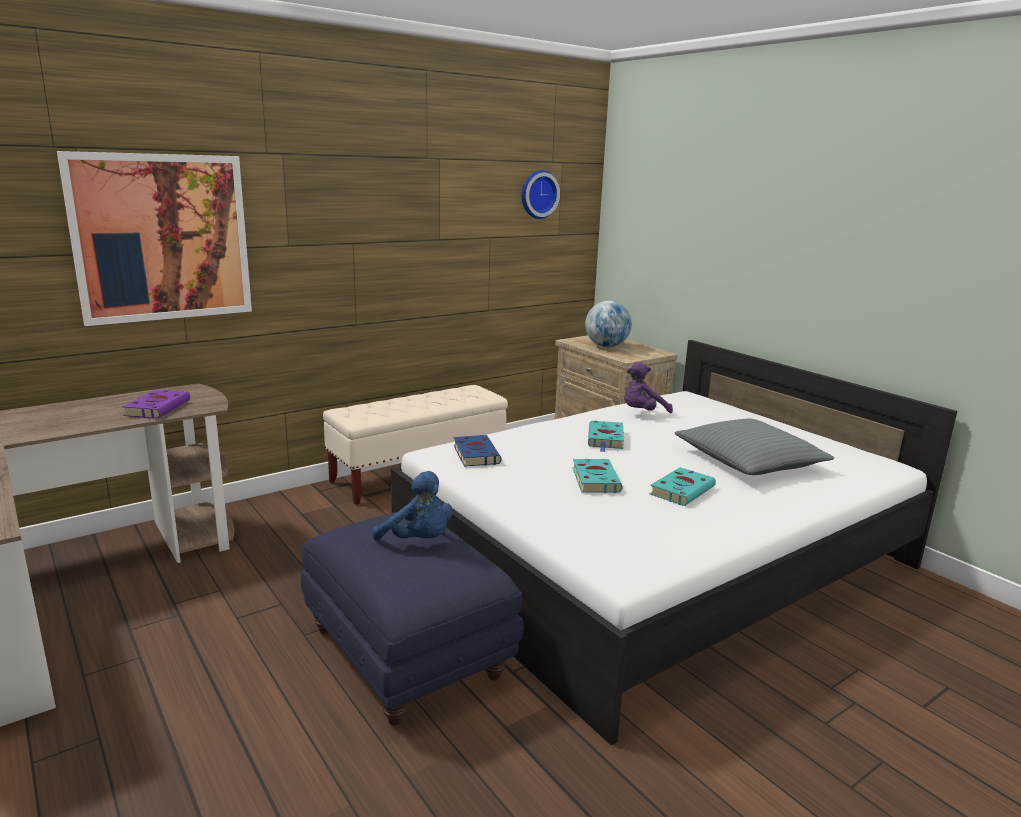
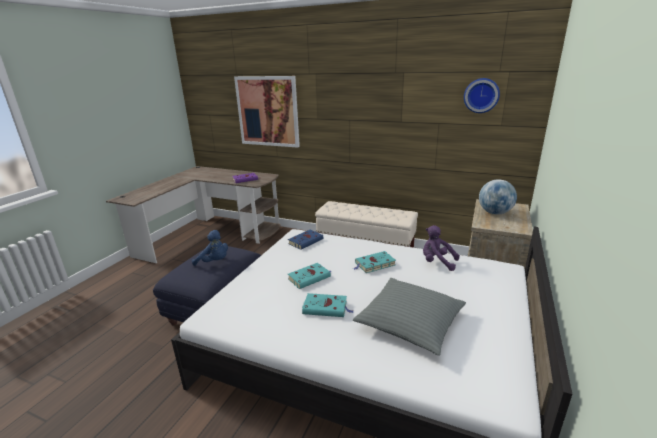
camera: 60 degrees right, 5 degrees up
blue plush toy [372,471,453,541] -> blue plush toy turned 75 degrees counterclockwise [192,230,228,266]

